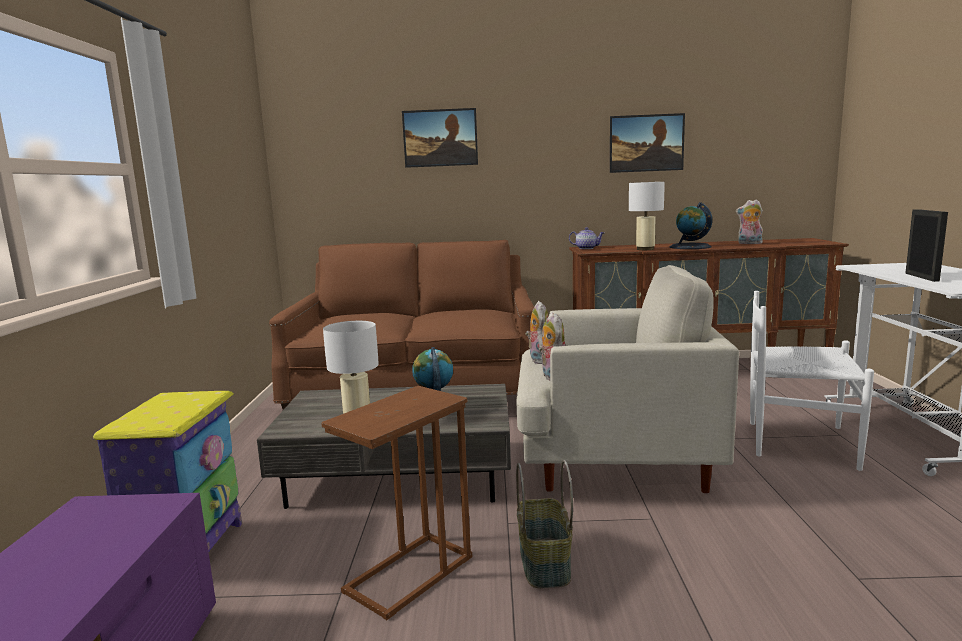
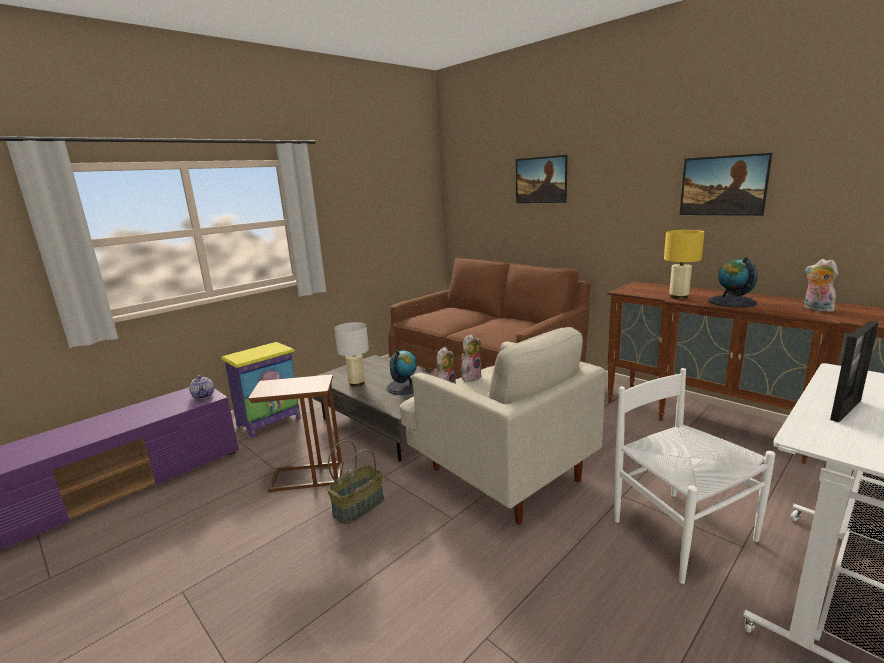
camera: 45 degrees right, 5 degrees up
teapot [569,227,604,249] -> teapot moved to [189,375,214,399]
white table lamp [629,182,664,250] -> yellow table lamp [664,230,704,299]

